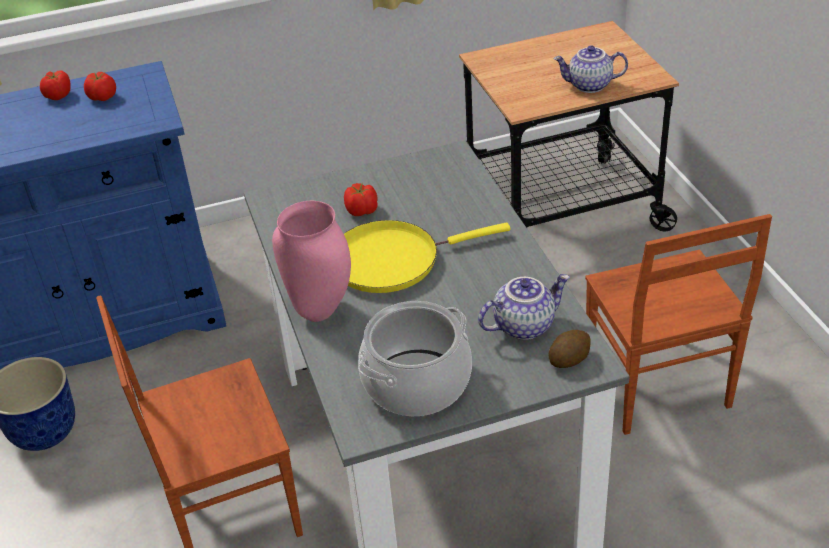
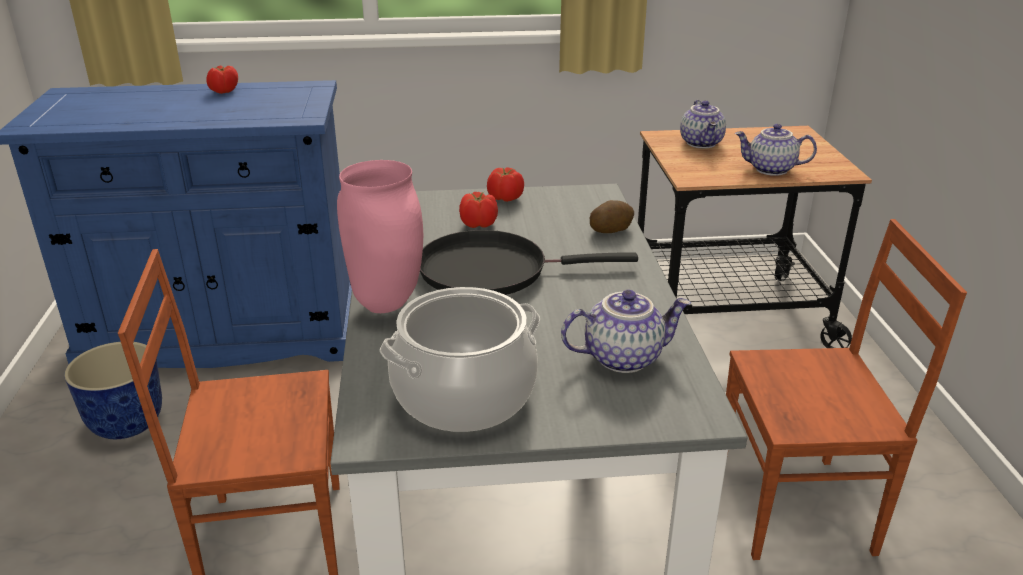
camera: 10 degrees right, 10 degrees down
tomato [84,72,116,101] -> tomato moved to [487,167,524,202]
yellow frying pan [344,220,510,293] -> black frying pan [420,230,638,295]
potato [548,330,591,368] -> potato moved to [590,200,634,233]
brown chair [585,214,772,435] -> brown chair turned 90 degrees counterclockwise [726,219,967,560]
none -> teapot [680,100,726,148]

